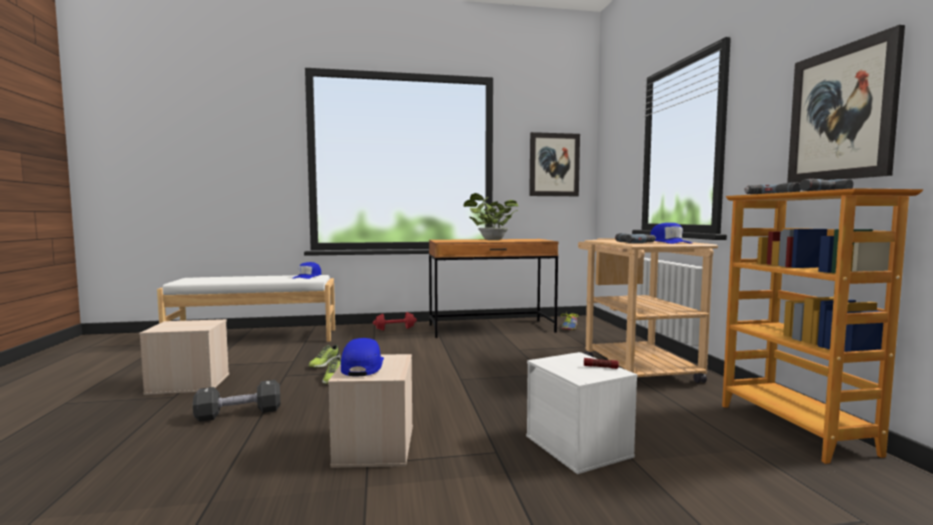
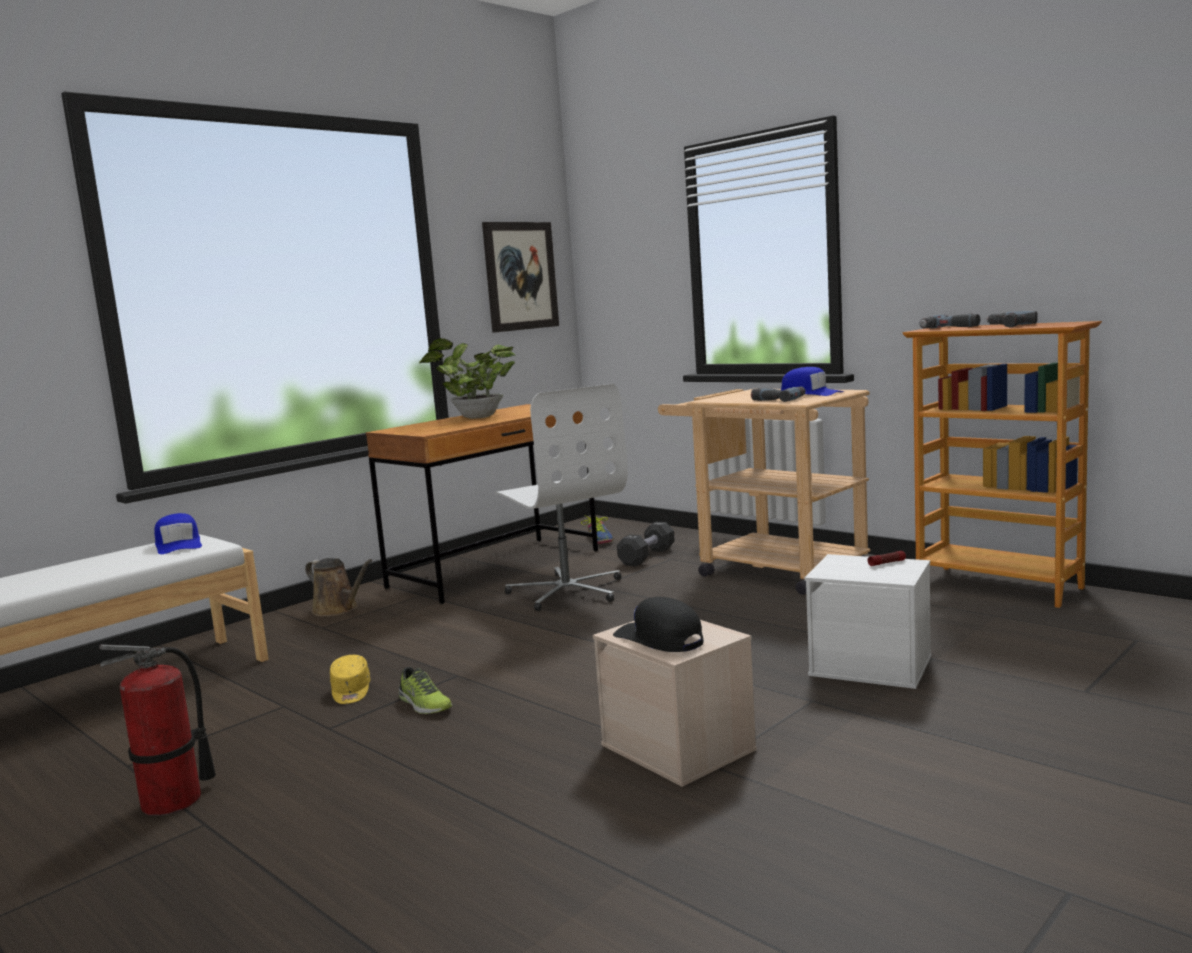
camera: 35 degrees left, 5 degrees up
beige storage box [139,319,229,395] -> fire extinguisher [99,644,216,816]
black dumbbell [193,380,281,422] -> black dumbbell moved to [617,522,675,566]
shoe [309,345,341,368] -> yellow cap [330,655,370,704]
blue cap [341,338,384,376] -> black cap [613,597,704,652]
red dumbbell [373,312,417,331] -> brown watering can [305,558,372,617]
picture [787,25,905,183] -> none
none -> white office chair [494,384,628,611]

